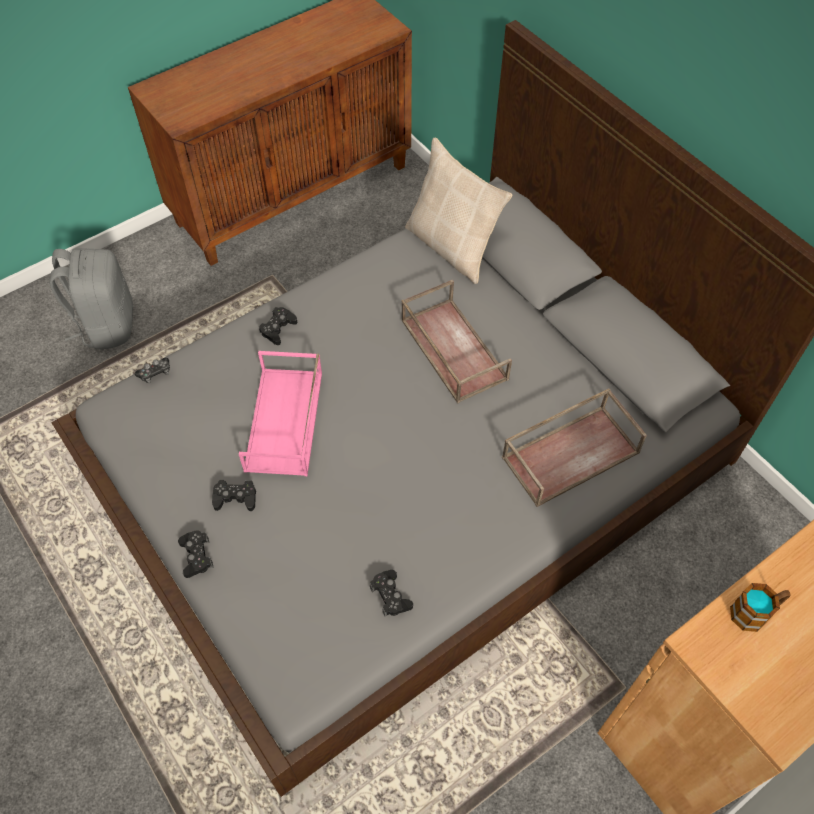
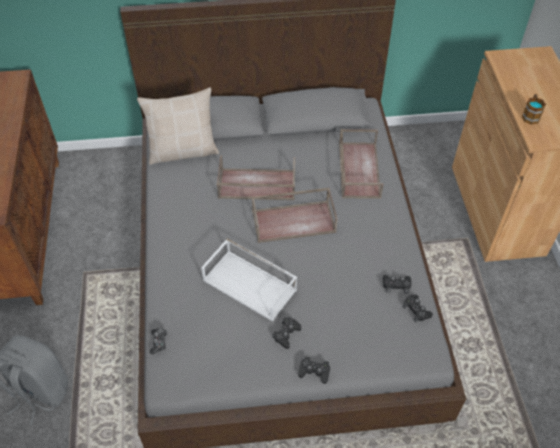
camera: 60 degrees left, 5 degrees down
pink tray [239,351,322,476] -> white tray [201,238,297,322]
black game controller [259,307,297,345] -> black game controller moved to [403,294,433,323]
none -> brown tray [252,188,338,243]

